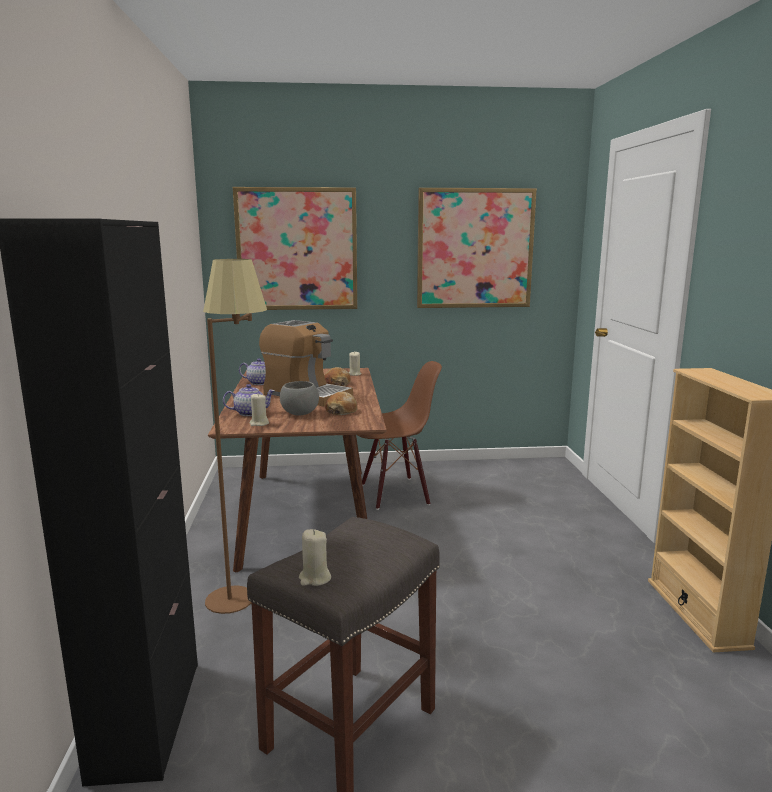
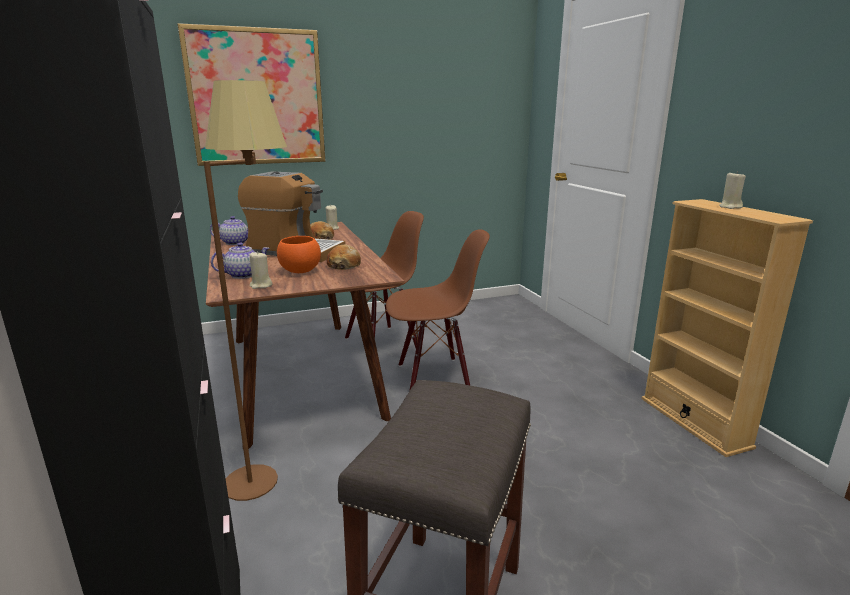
camera: 15 degrees left, 5 degrees up
grey bowl [280,381,319,415] -> orange bowl [277,236,321,273]
beige candle [299,529,331,586] -> beige candle moved to [719,171,746,209]
picture [417,188,537,308] -> none
none -> brown chair [386,229,490,391]

